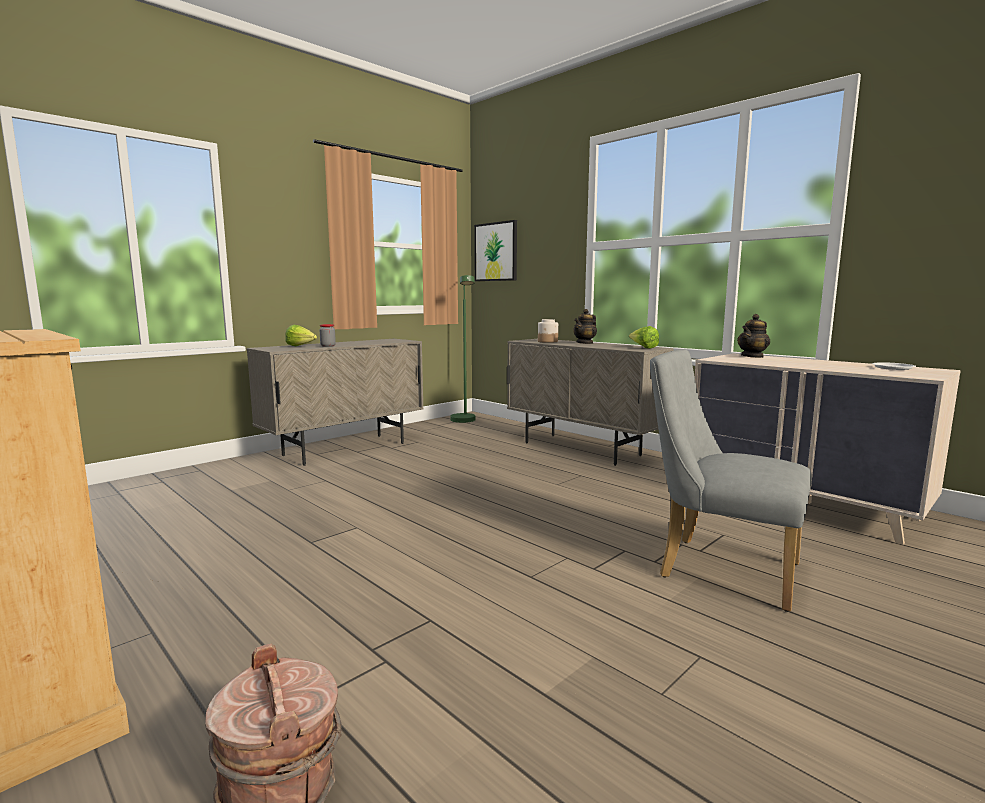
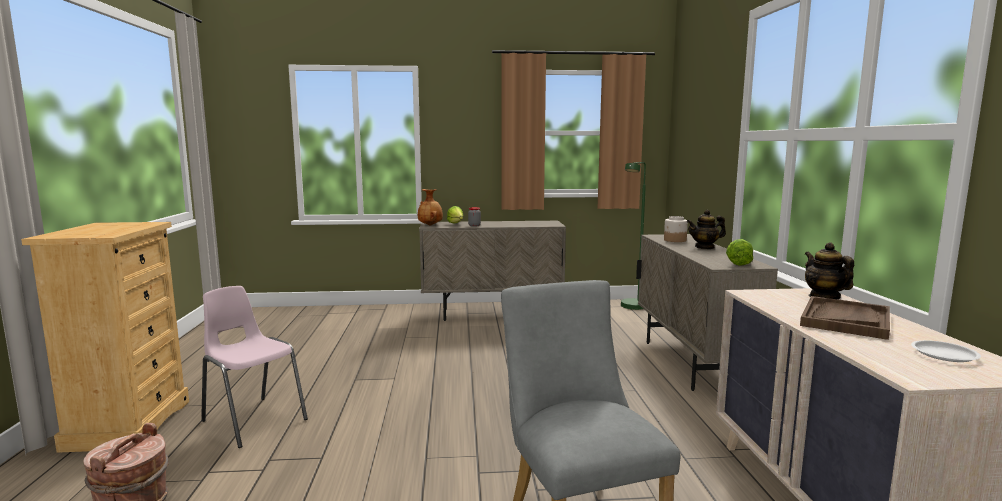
camera: 40 degrees right, 0 degrees up
picture [474,220,517,281] -> none
teapot [737,314,770,358] -> teapot turned 75 degrees clockwise [805,242,854,299]
none -> pink chair [201,286,308,448]
none -> brown vase [418,189,443,226]
none -> brown tray [800,296,890,340]

